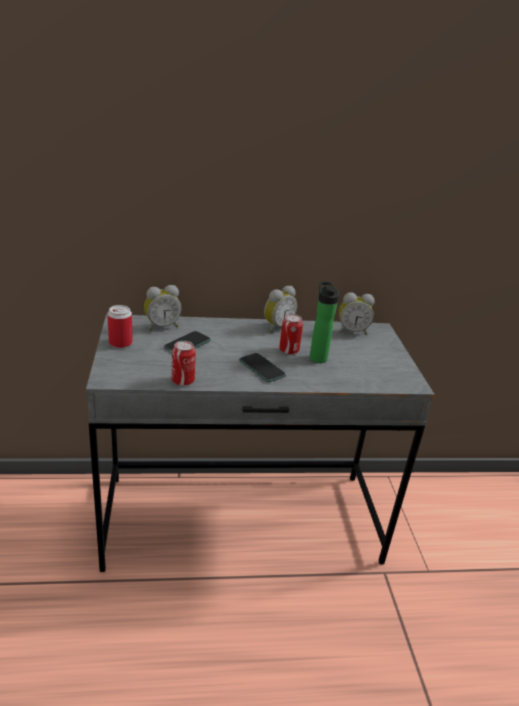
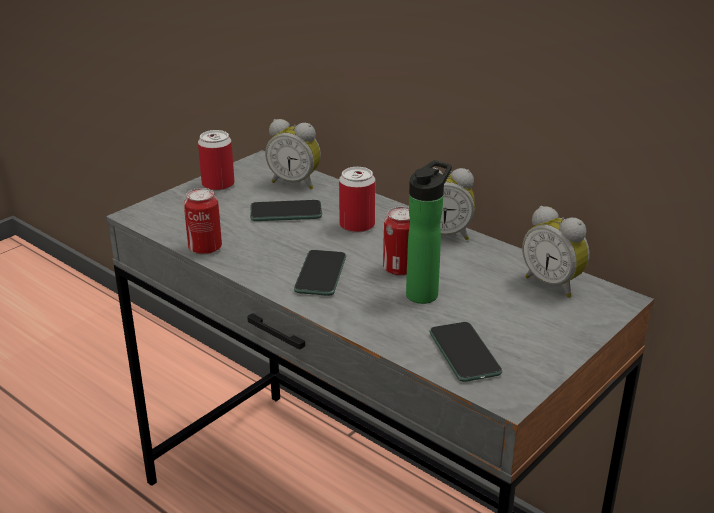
camera: 50 degrees right, 0 degrees up
none -> can [339,167,375,233]
none -> phone [430,322,502,382]

